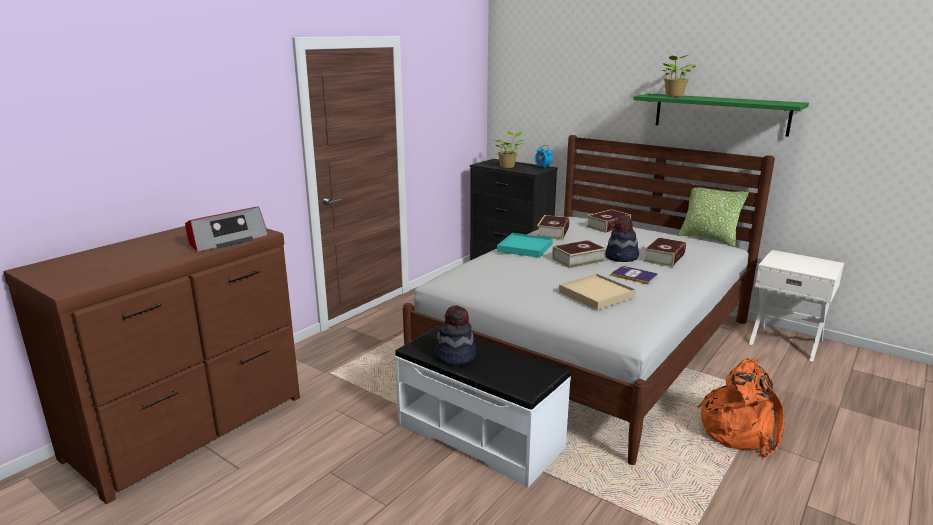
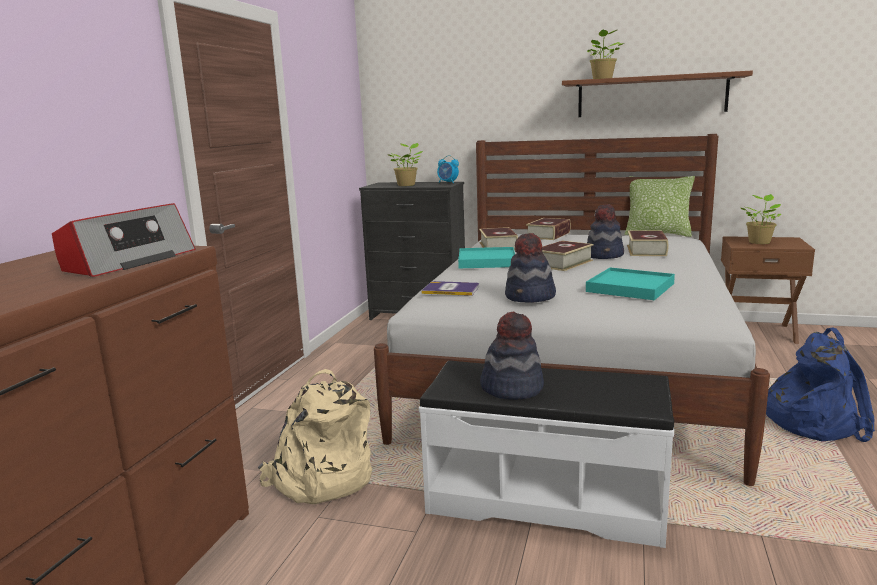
camera: 20 degrees left, 5 degrees down
beige tray [559,273,636,310] -> turquoise tray [586,267,675,300]
book [611,266,658,285] -> book moved to [421,281,479,296]
green shelf [633,93,809,137] -> brown shelf [562,70,753,117]
orange backpack [698,358,785,457] -> blue backpack [766,327,875,442]
white nightstand [749,250,844,361] -> brown nightstand [721,236,815,344]
none -> beige backpack [258,369,372,504]
none -> hat [505,233,556,303]
none -> potted plant [741,194,781,244]

